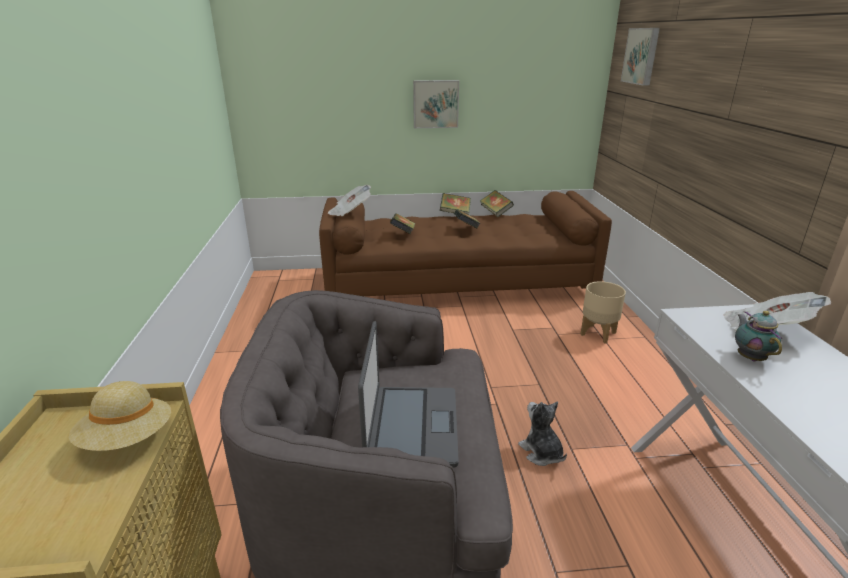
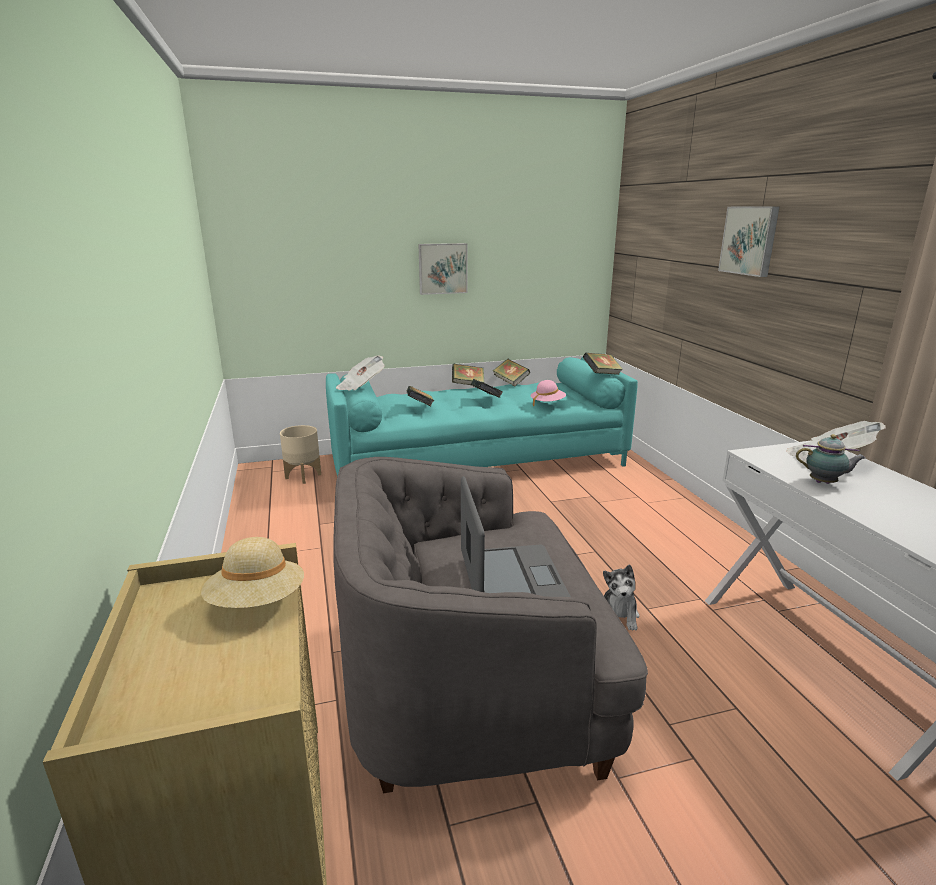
camera: 10 degrees left, 5 degrees down
brown sofa [319,191,612,296] -> turquoise sofa [326,357,638,477]
plush toy [518,402,567,466] -> plush toy turned 135 degrees counterclockwise [603,564,639,631]
beige planter [580,281,626,344] -> beige planter moved to [280,425,321,484]
picture [621,28,660,86] -> picture moved to [718,206,780,277]
teapot [735,311,783,362] -> teapot turned 120 degrees clockwise [796,434,866,484]
none -> pink hat [531,380,566,406]
none -> book [583,353,623,375]

